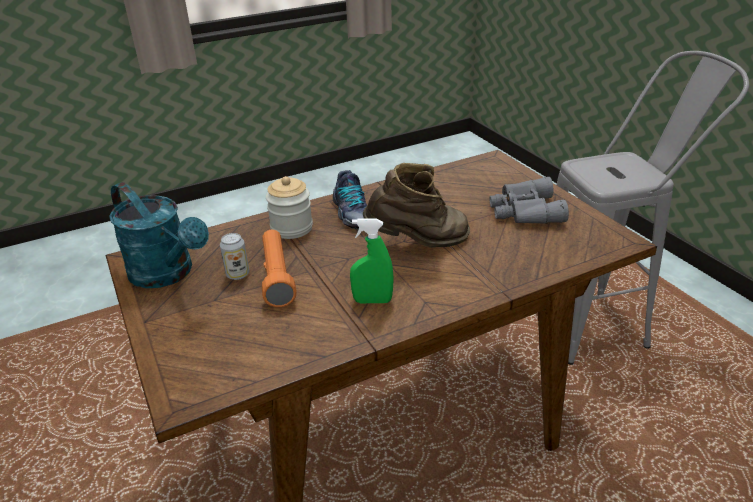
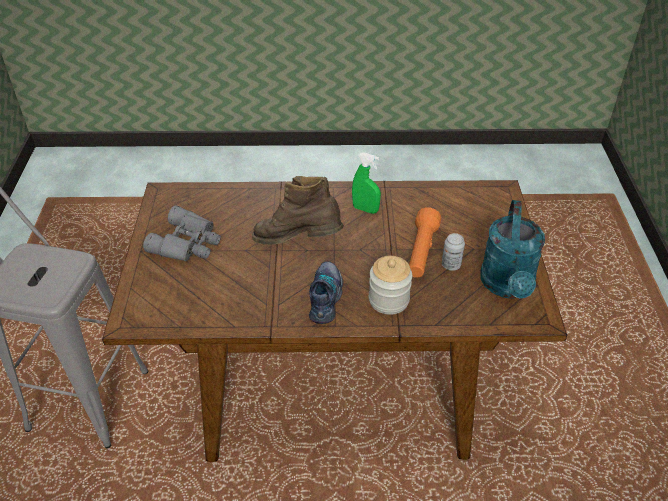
camera: 155 degrees left, 10 degrees up
turquoise watering can [109,182,209,288] -> turquoise watering can turned 150 degrees counterclockwise [480,200,545,299]

